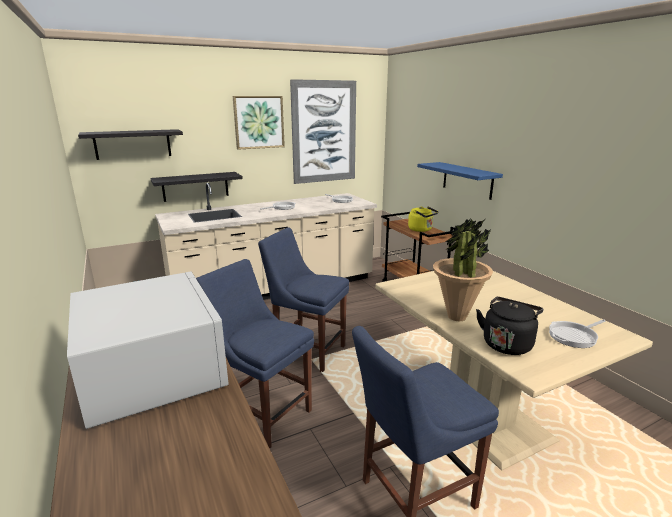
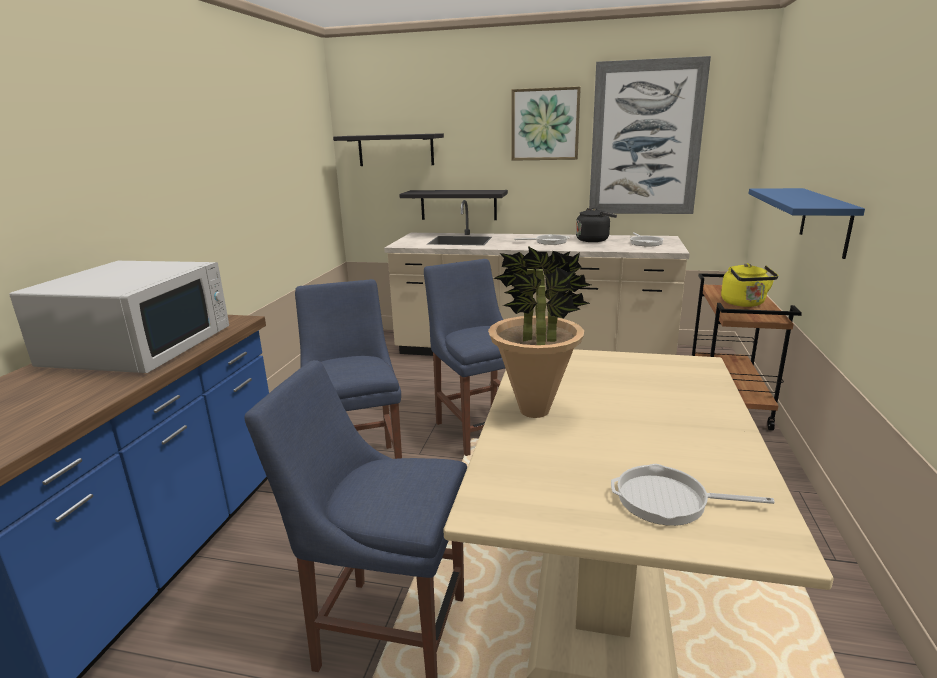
camera: 40 degrees right, 0 degrees up
black kettle [476,297,543,355] -> black kettle moved to [576,208,617,242]

